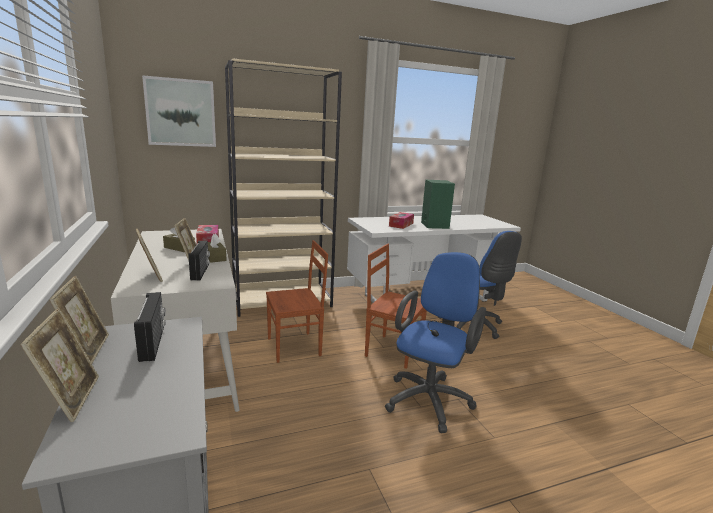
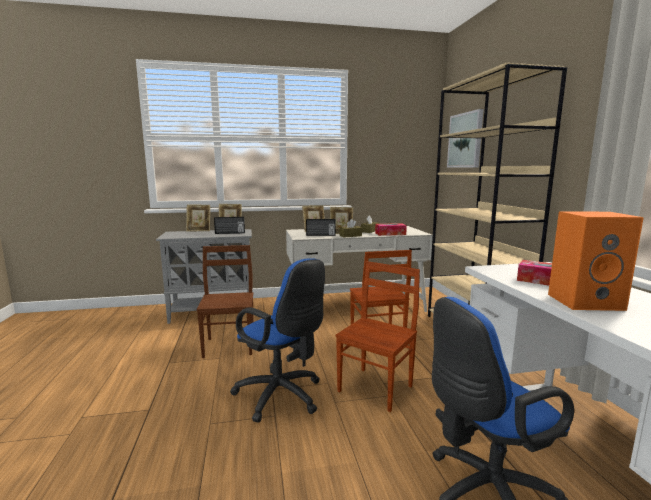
camera: 100 degrees right, 5 degrees down
green speaker [421,180,455,229] -> orange speaker [548,211,644,311]
none -> brown chair [196,245,254,358]

